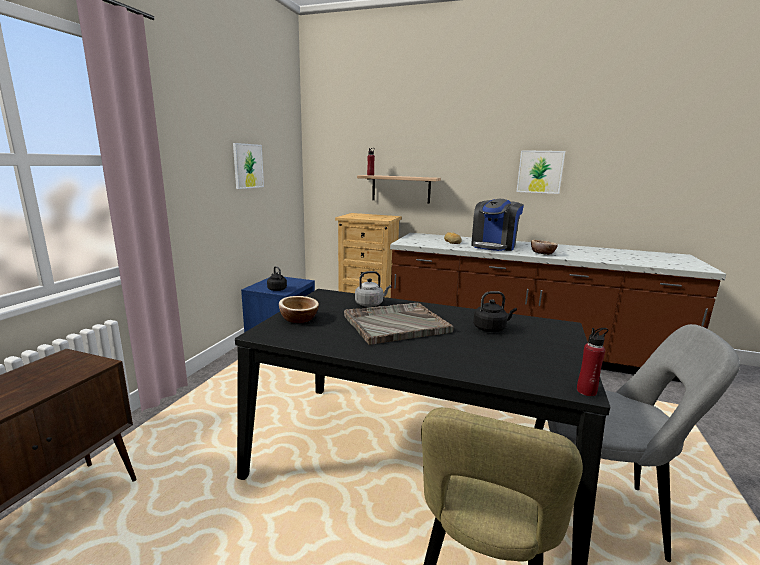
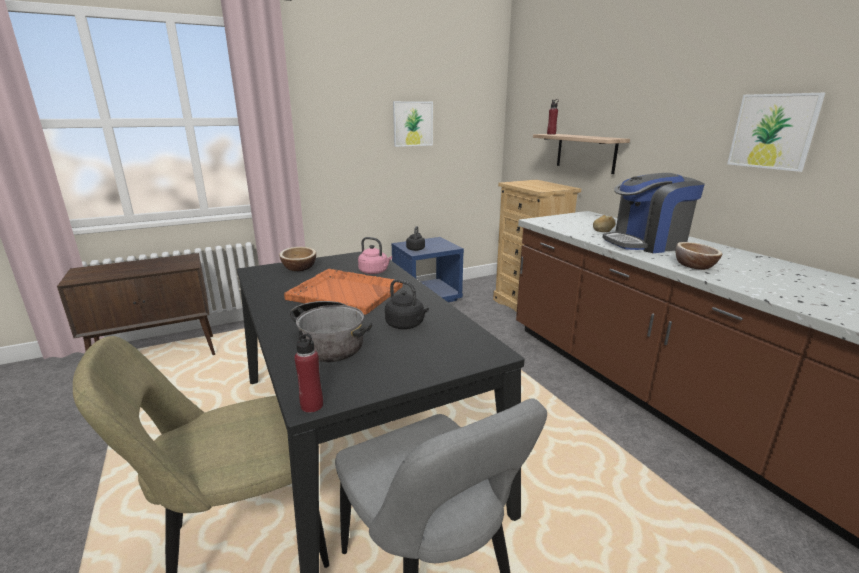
camera: 45 degrees right, 5 degrees up
grey tray [344,303,454,345] -> orange tray [284,269,403,315]
grey kettle [355,271,391,307] -> pink kettle [358,237,392,274]
none -> cooking pot [290,301,372,362]

